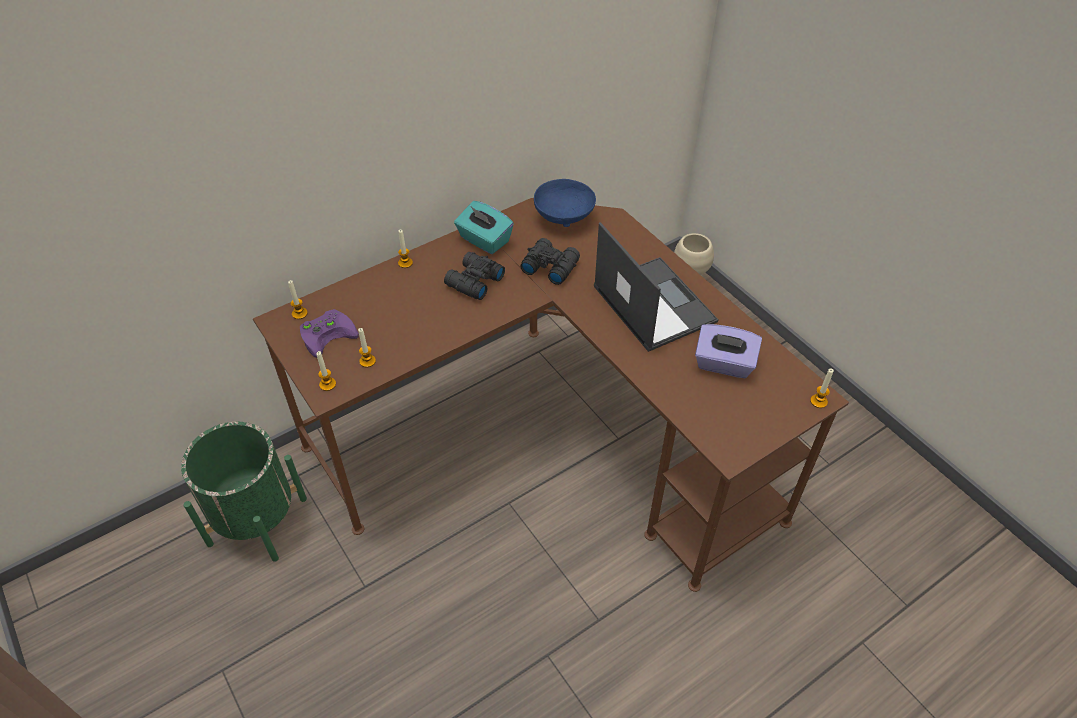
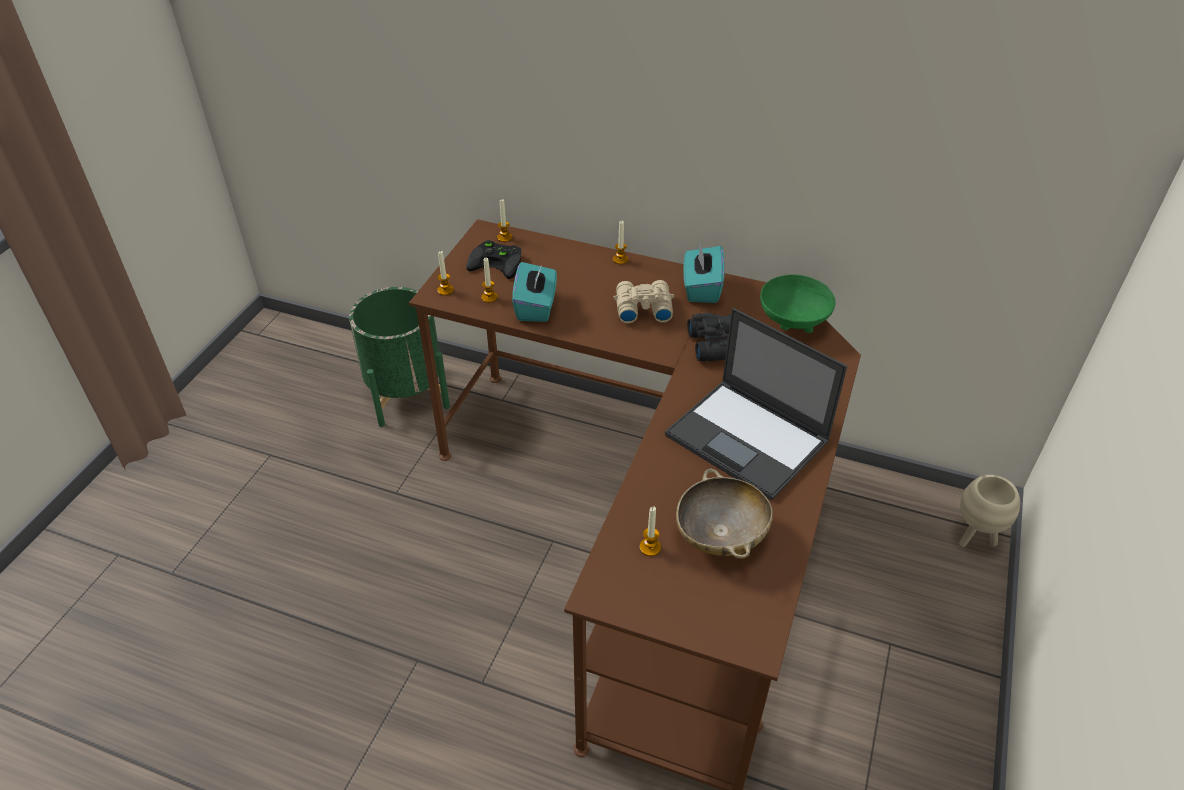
camera: 55 degrees right, 5 degrees down
purple game controller [300,309,359,358] -> black game controller [466,240,521,279]
black binoculars [444,252,505,300] -> beige binoculars [613,280,674,324]
blue bowl [534,179,596,227] -> green bowl [760,274,836,333]
laptop [594,222,719,352] -> laptop turned 105 degrees clockwise [665,308,847,501]
purple tissue box [695,324,762,378] -> beige bowl [676,469,773,559]
candle [810,369,834,408] -> candle moved to [640,507,661,556]
none -> turquoise tissue box [512,262,557,322]

